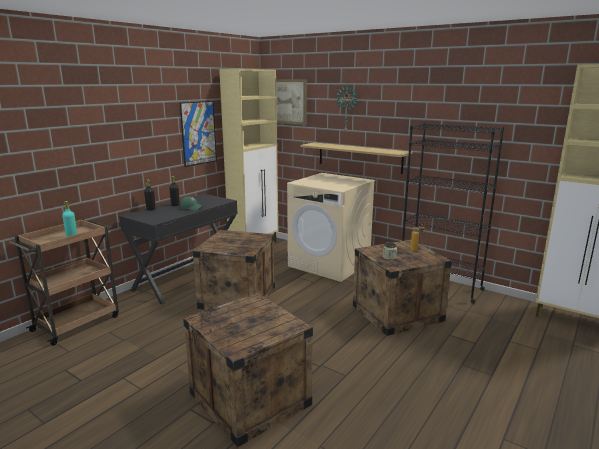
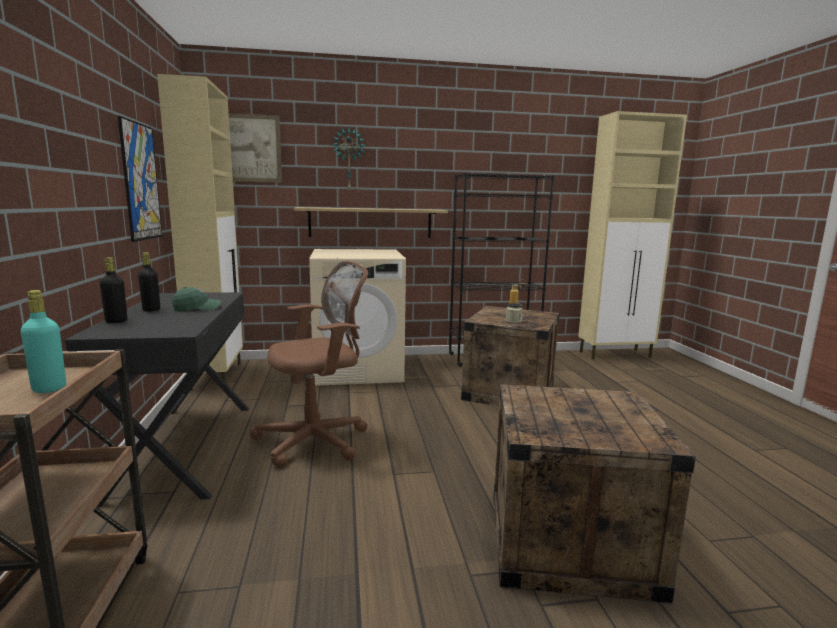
camera: 45 degrees left, 5 degrees down
crate [193,230,275,310] -> brown office chair [250,261,368,468]

